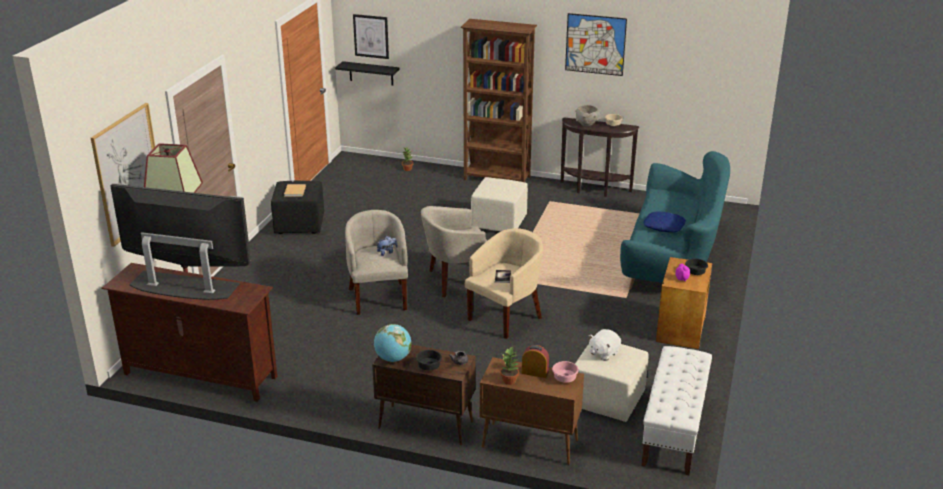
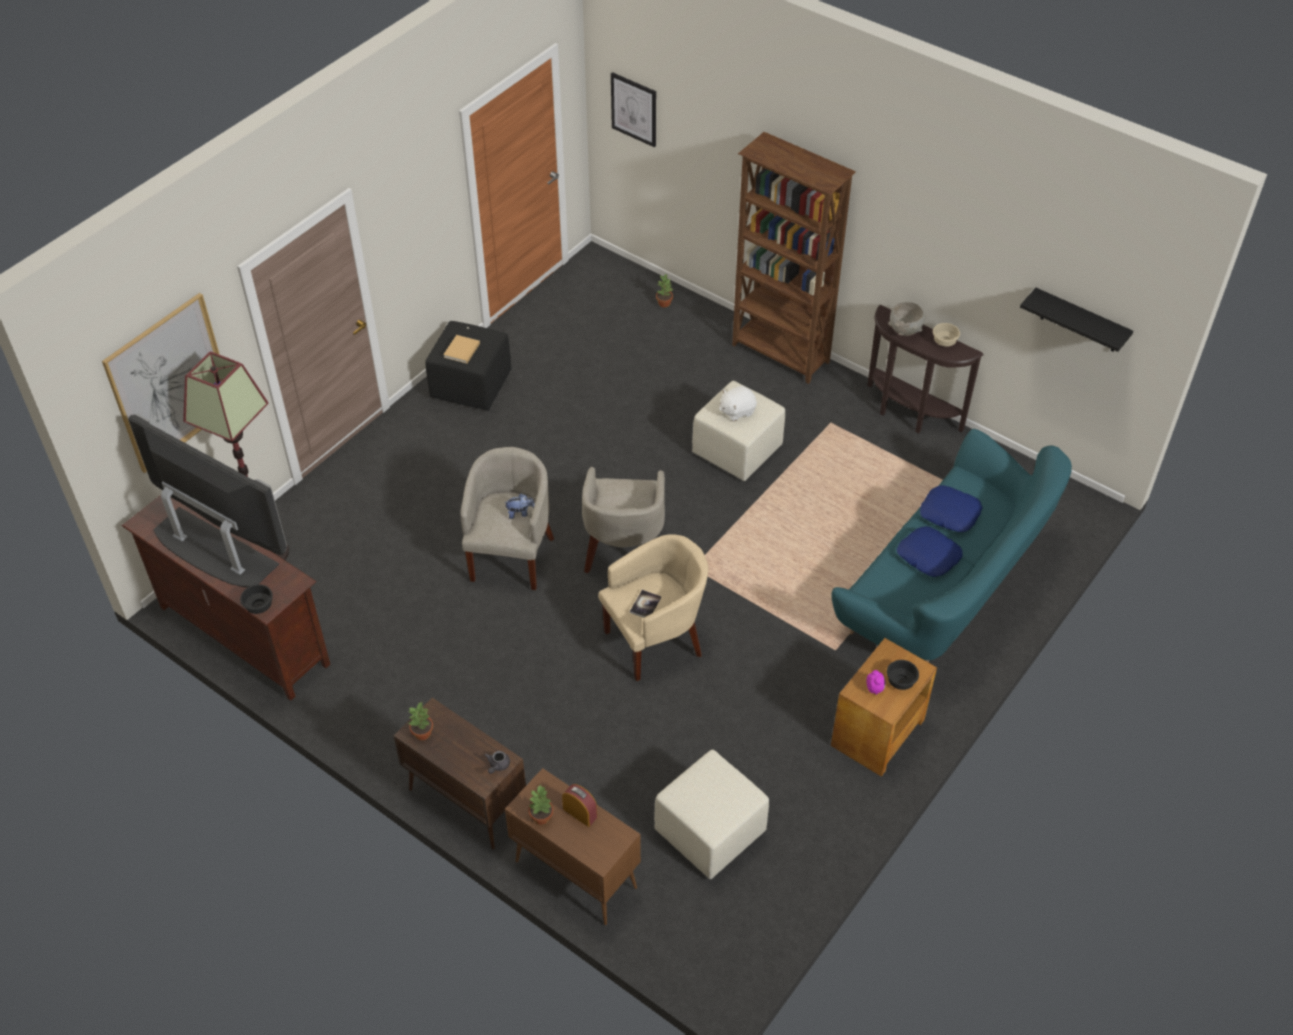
camera: 20 degrees right, 20 degrees up
black shelf [335,61,400,86] -> black shelf moved to [1020,288,1133,352]
globe [374,324,412,362] -> potted plant [408,702,433,740]
black bowl [416,350,442,371] -> black bowl moved to [240,584,273,614]
beige armchair [421,206,487,298] -> beige armchair turned 90 degrees counterclockwise [582,467,665,573]
pink bowl [552,361,579,383] -> none
picture [565,13,627,76] -> none
white plush toy [589,329,621,361] -> white plush toy moved to [719,386,757,422]
white bench [641,346,712,475] -> none
none -> blue pillow [920,485,983,532]

